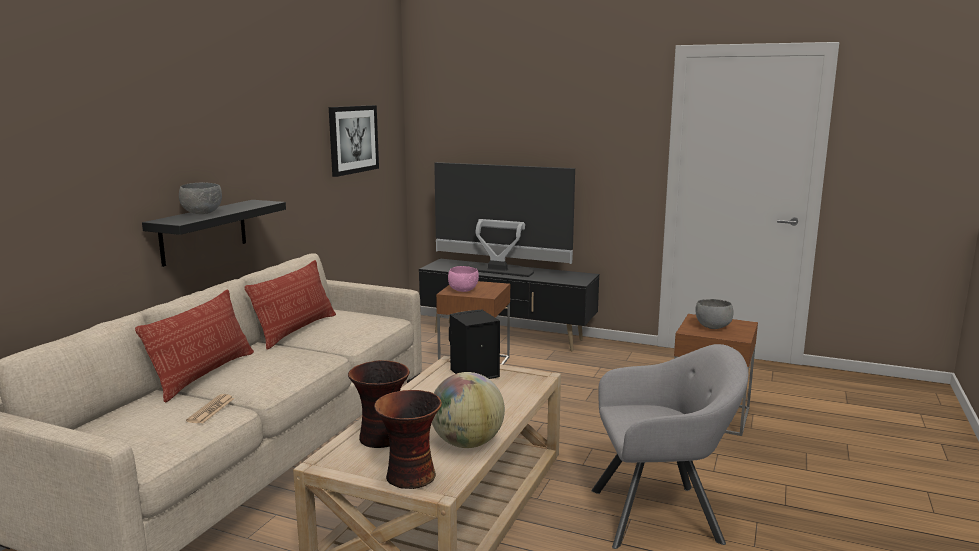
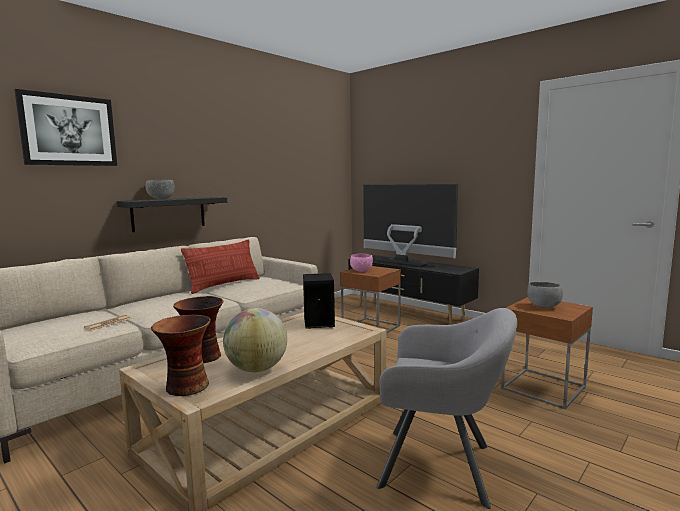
camera: 20 degrees right, 5 degrees down
pillow [135,289,254,403] -> none
picture [329,105,379,177] -> picture moved to [14,89,117,166]

